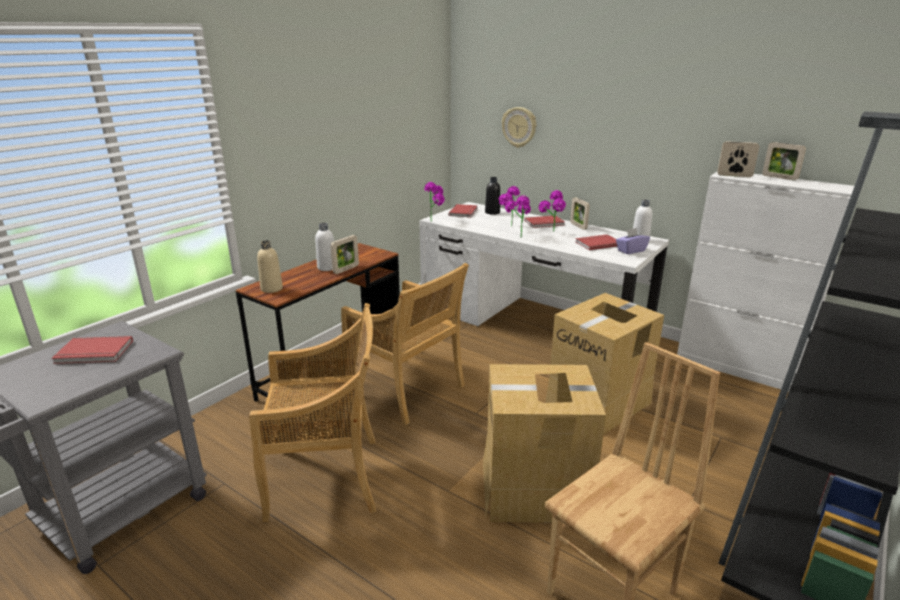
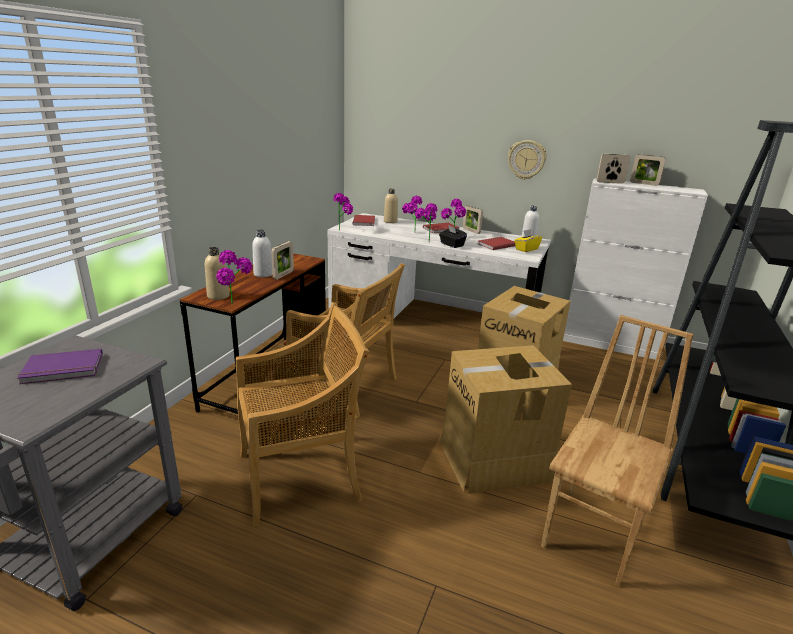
camera: 15 degrees left, 0 degrees up
red book [51,336,133,364] -> purple book [17,349,103,384]
black bottle [485,177,500,215] -> beige bottle [384,189,398,223]
wall clock [502,107,536,148] -> wall clock moved to [508,140,547,180]
purple tissue box [616,228,650,254] -> yellow tissue box [514,229,542,252]
none -> potted plant [216,250,252,304]
none -> black tissue box [439,225,467,248]

